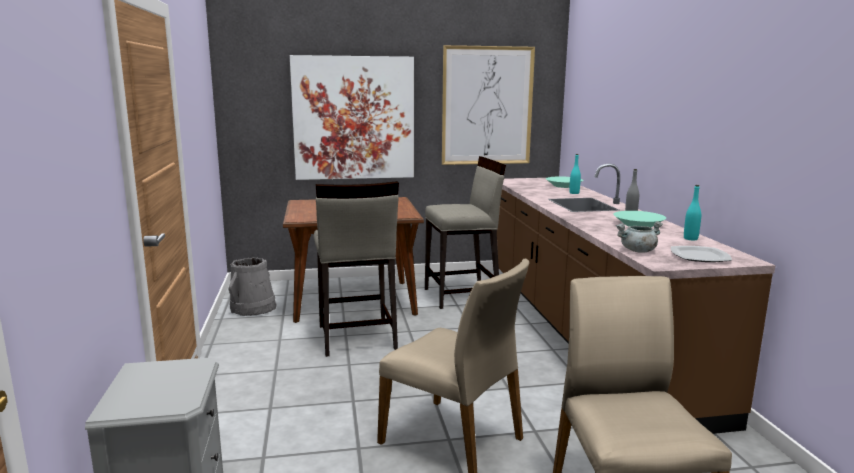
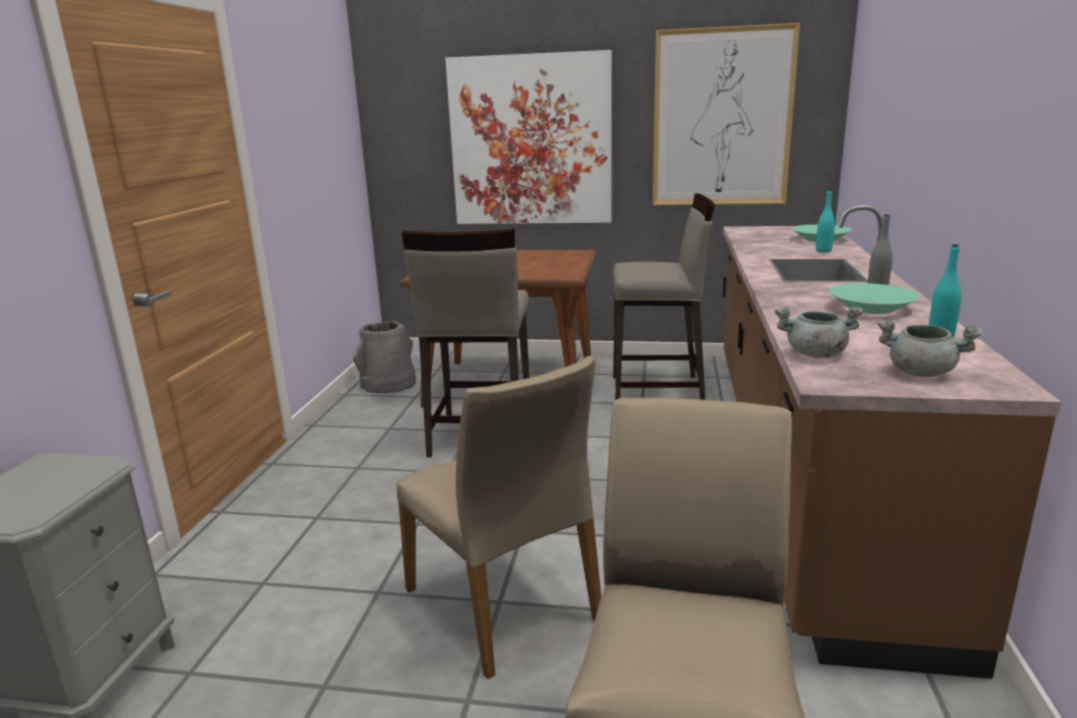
camera: 20 degrees right, 5 degrees up
plate [671,246,732,262] -> grey cooking pot [878,319,983,377]

